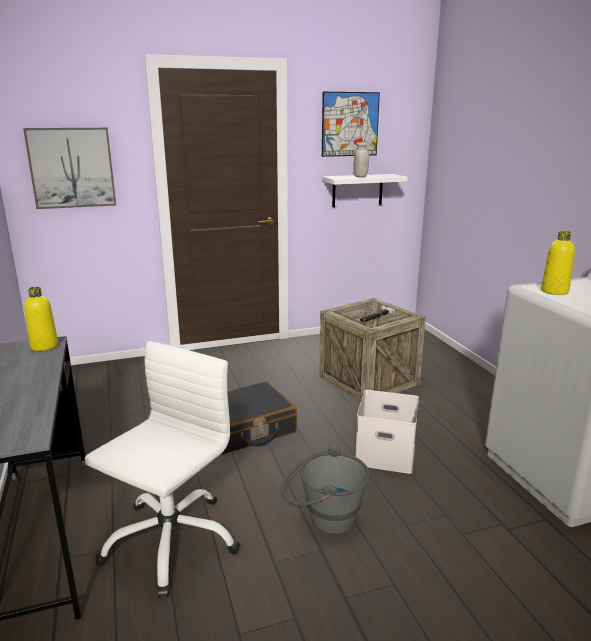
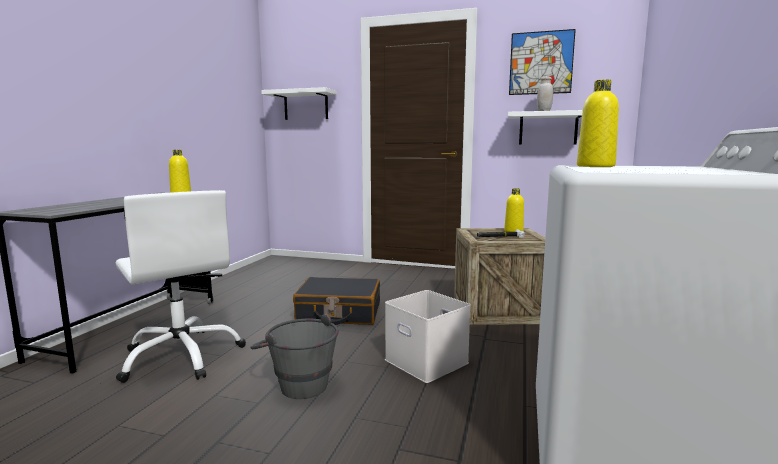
camera: 35 degrees right, 10 degrees down
picture [23,128,116,209] -> white shelf [261,87,337,120]
white office chair [85,341,240,598] -> white office chair turned 75 degrees clockwise [116,190,246,383]
none -> yellow bottle [504,188,524,232]

